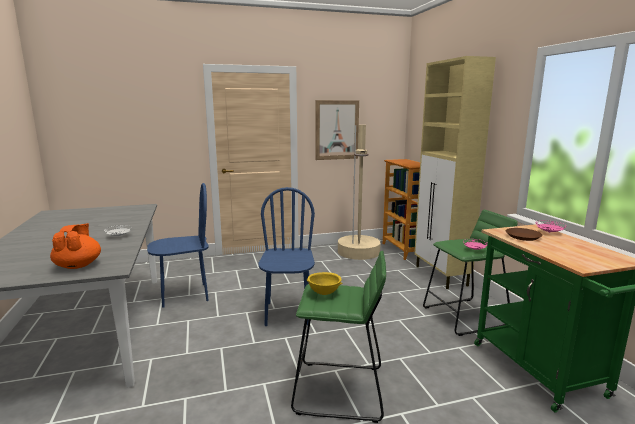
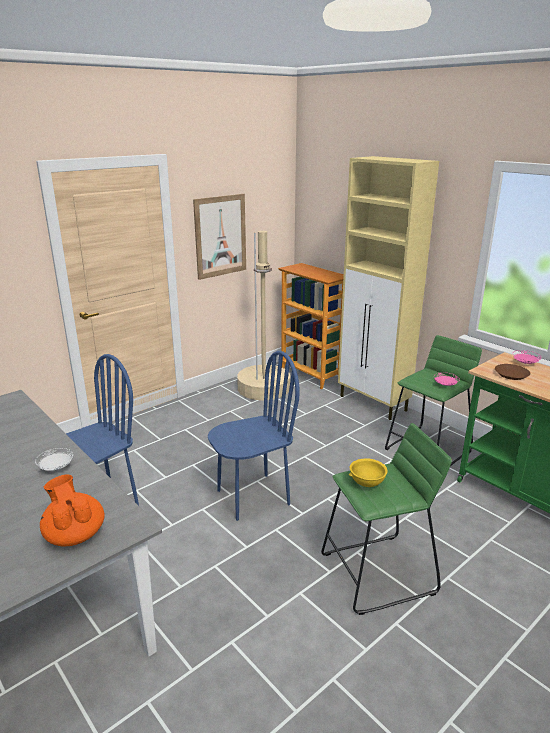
camera: 25 degrees left, 10 degrees up
blue chair [258,187,315,326] -> blue chair turned 90 degrees clockwise [208,351,300,521]

